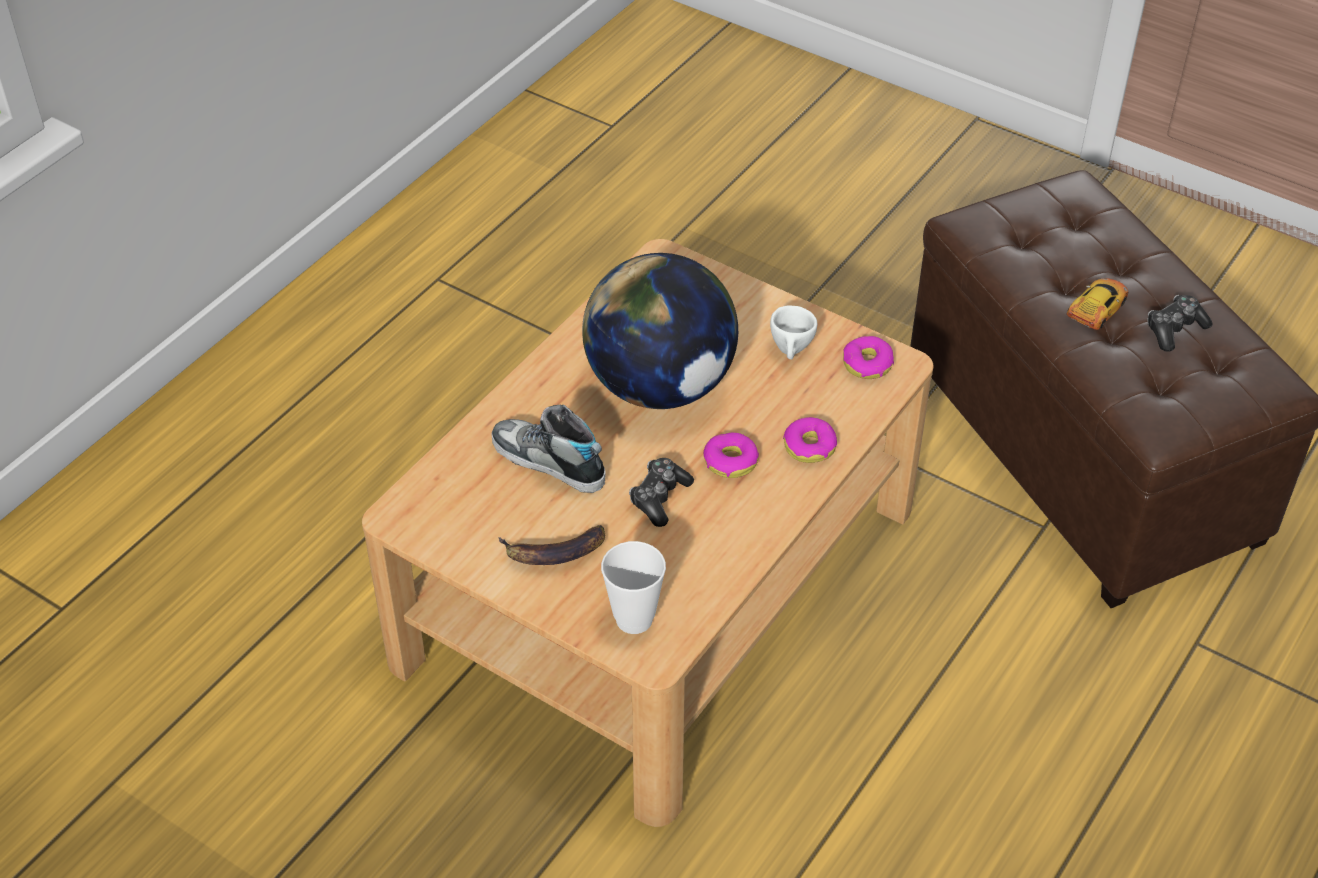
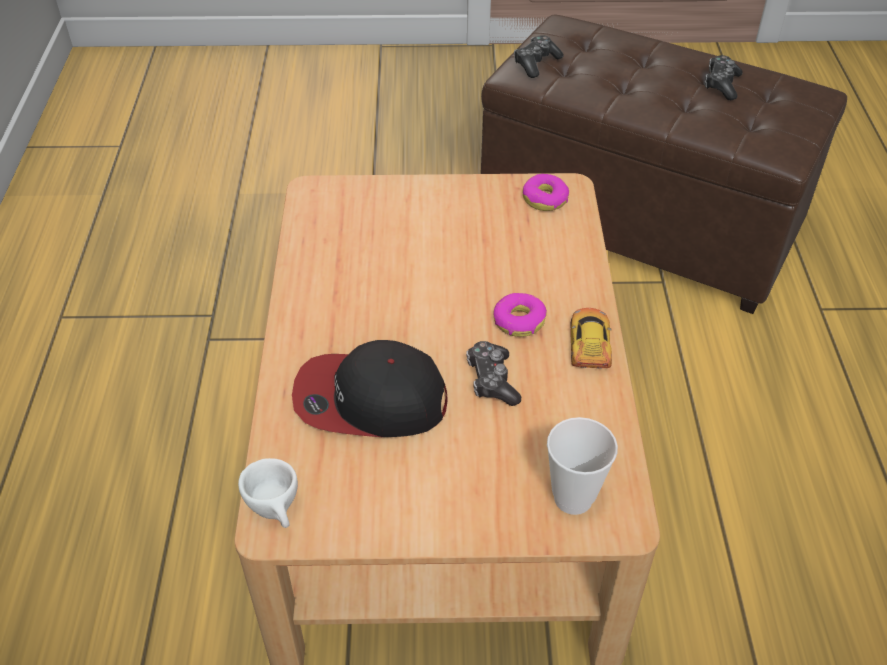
camera: 35 degrees left, 0 degrees up
shoe [491,405,606,493] -> cap [292,340,448,437]
banana [498,525,605,565] -> none
globe [582,253,738,409] -> none
white cup [770,305,817,360] -> white cup moved to [238,458,298,528]
donut [783,417,837,463] -> none
toy car [1067,278,1128,330] -> toy car moved to [570,308,612,369]
none -> game controller [514,35,564,78]

